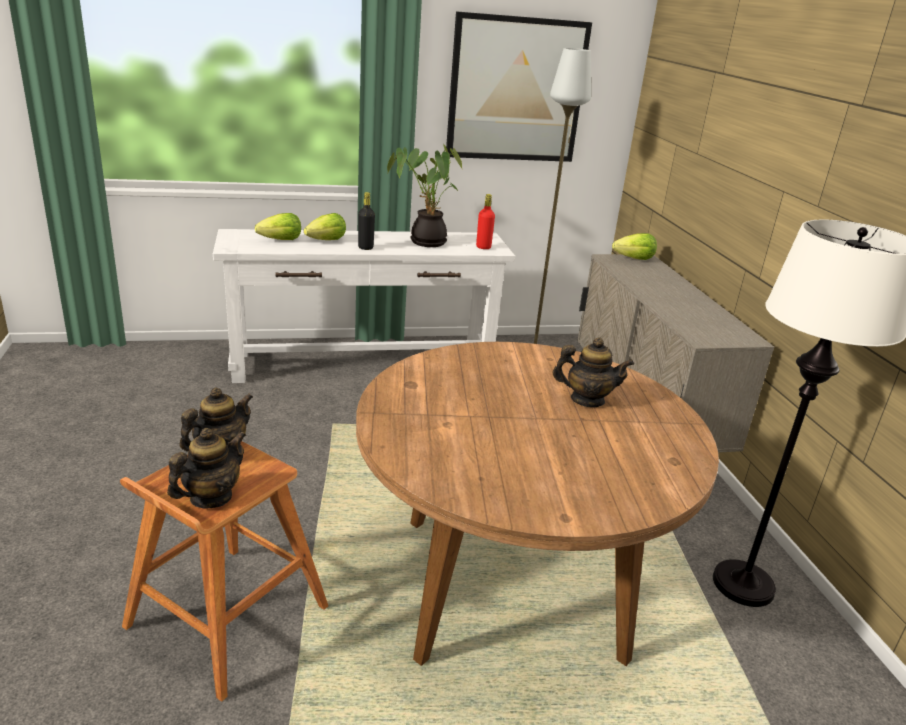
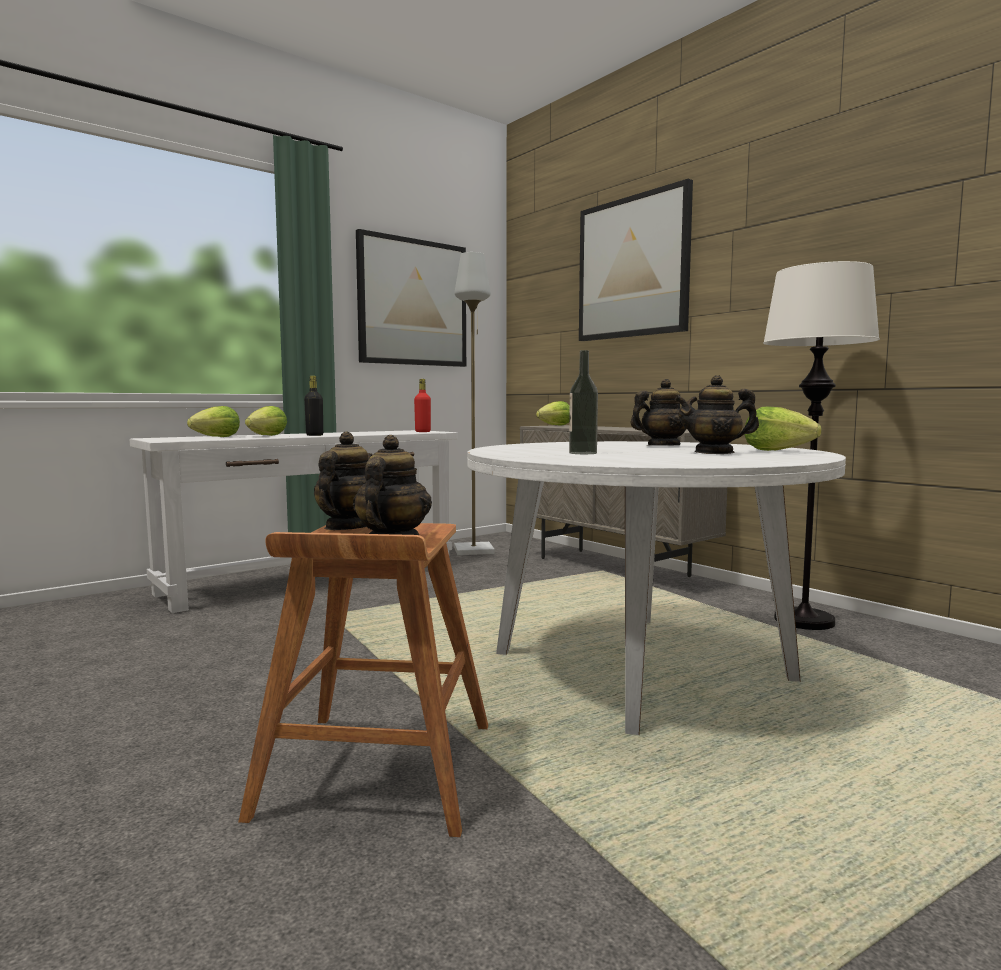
camera: 25 degrees left, 20 degrees down
brown dining table [356,342,719,666] -> white dining table [467,441,846,735]
potted plant [387,144,463,247] -> none
none -> bottle [569,350,598,454]
none -> picture [579,179,693,341]
none -> teapot [674,375,759,454]
none -> lettuce [744,406,822,451]

